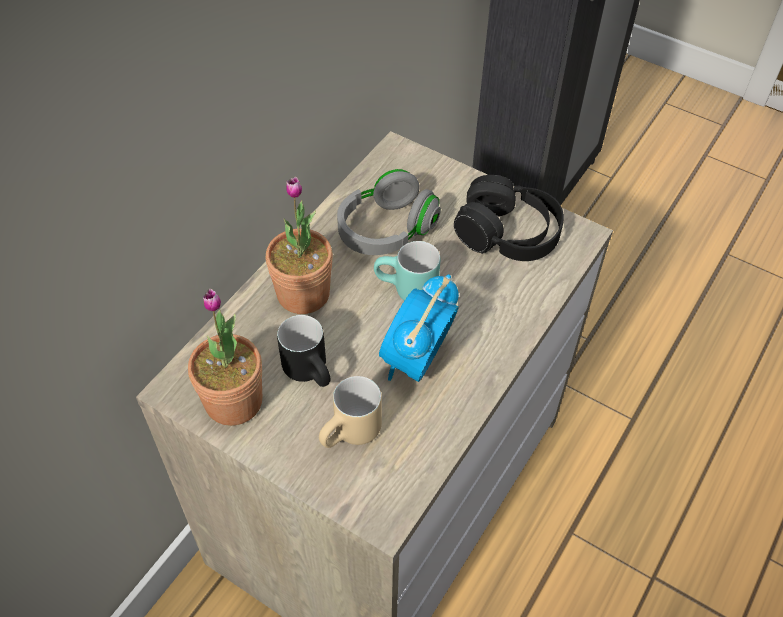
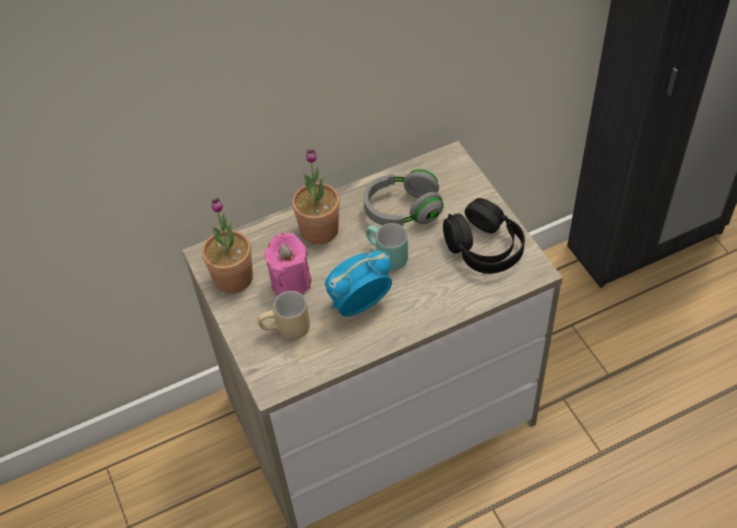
camera: 35 degrees right, 0 degrees up
black mug [277,315,330,387] -> pink candle [264,233,311,295]

